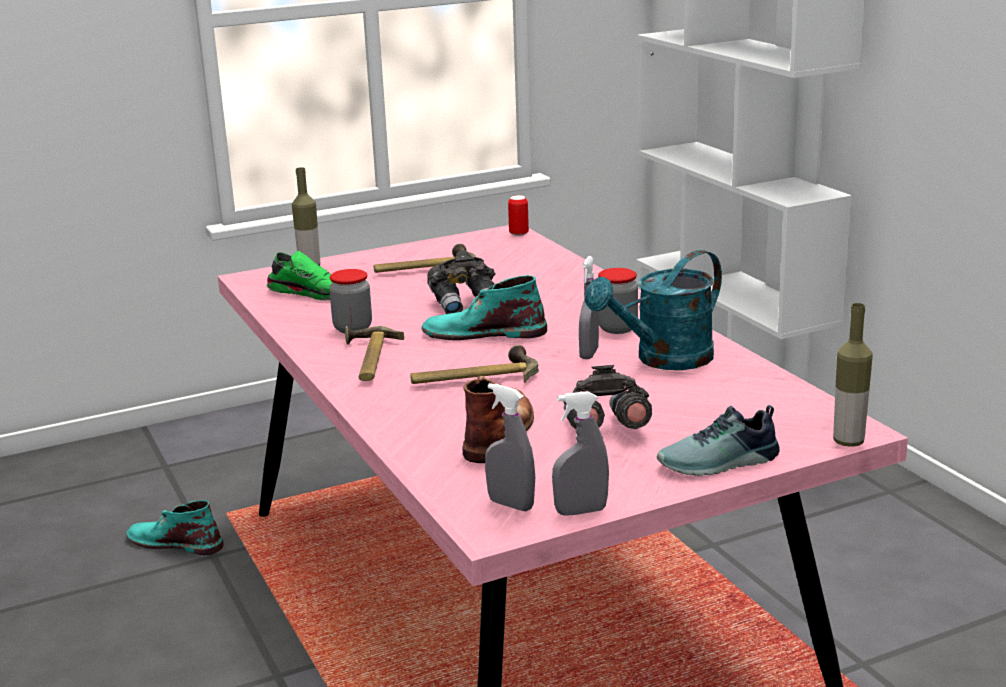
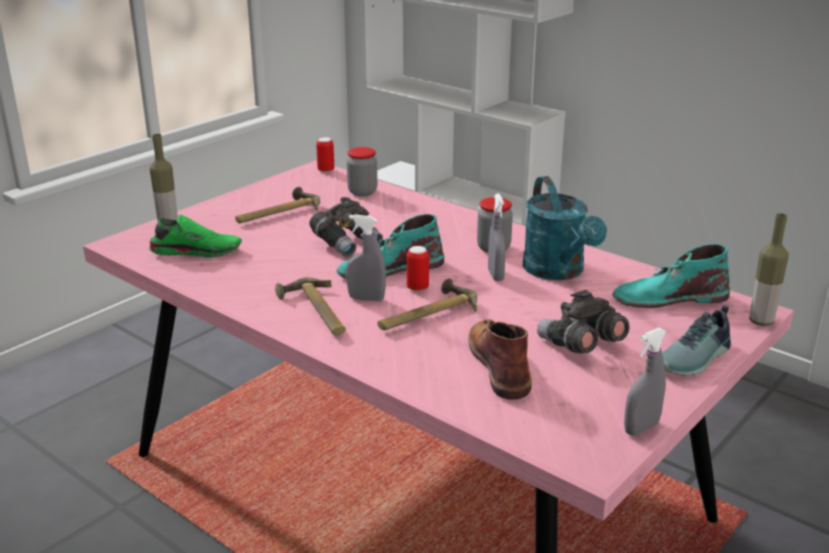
camera: 25 degrees left, 5 degrees up
turquoise boot [126,500,223,555] -> turquoise boot moved to [612,244,730,308]
jar [329,269,372,333] -> jar moved to [347,147,377,196]
grey spray bottle [485,383,535,511] -> grey spray bottle moved to [346,214,386,301]
turquoise watering can [585,250,722,370] -> turquoise watering can turned 45 degrees counterclockwise [523,176,607,280]
none -> can [407,246,429,292]

